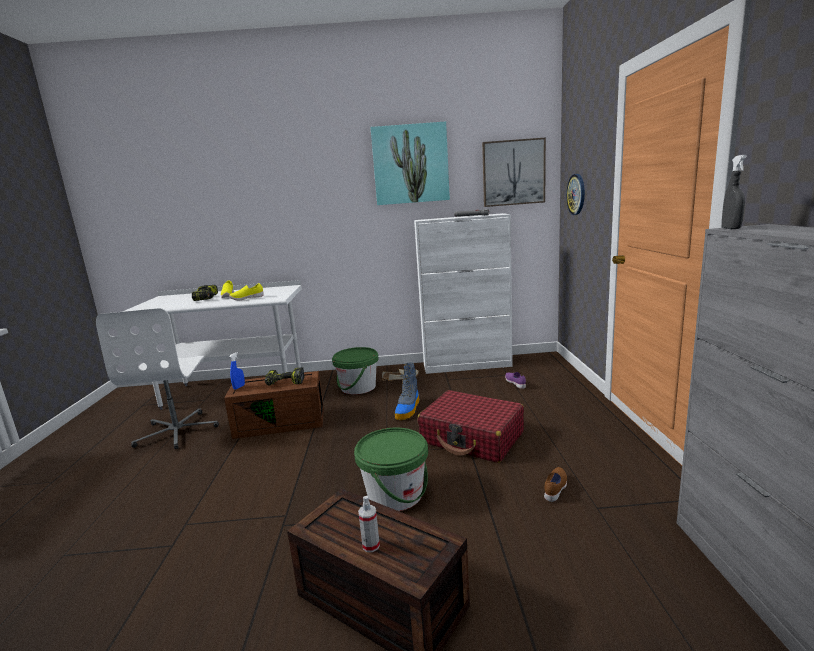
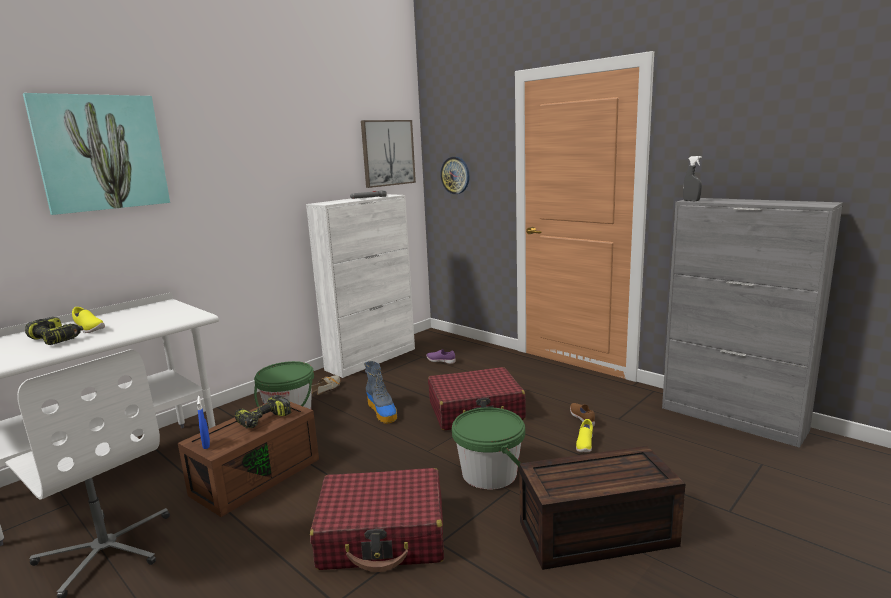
camera: 45 degrees left, 0 degrees up
yellow shoe [229,283,264,300] -> yellow shoe moved to [576,419,593,452]
spray bottle [358,496,380,552] -> none
picture [370,121,450,205] -> picture moved to [23,93,170,215]
none -> red suitcase [310,468,444,572]

